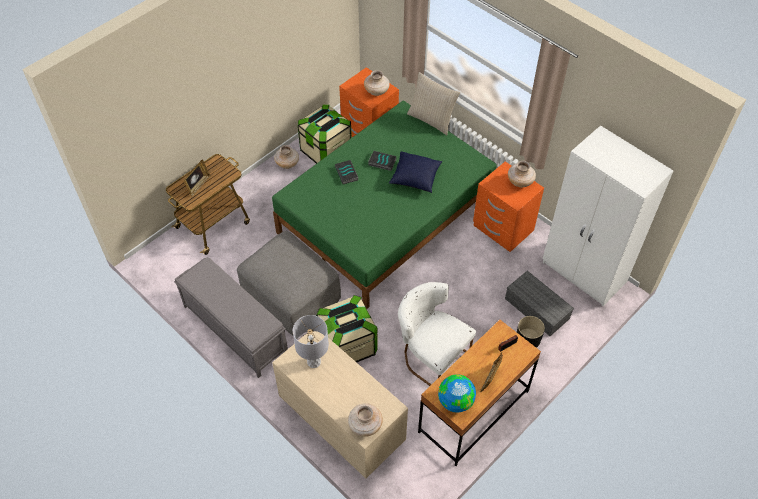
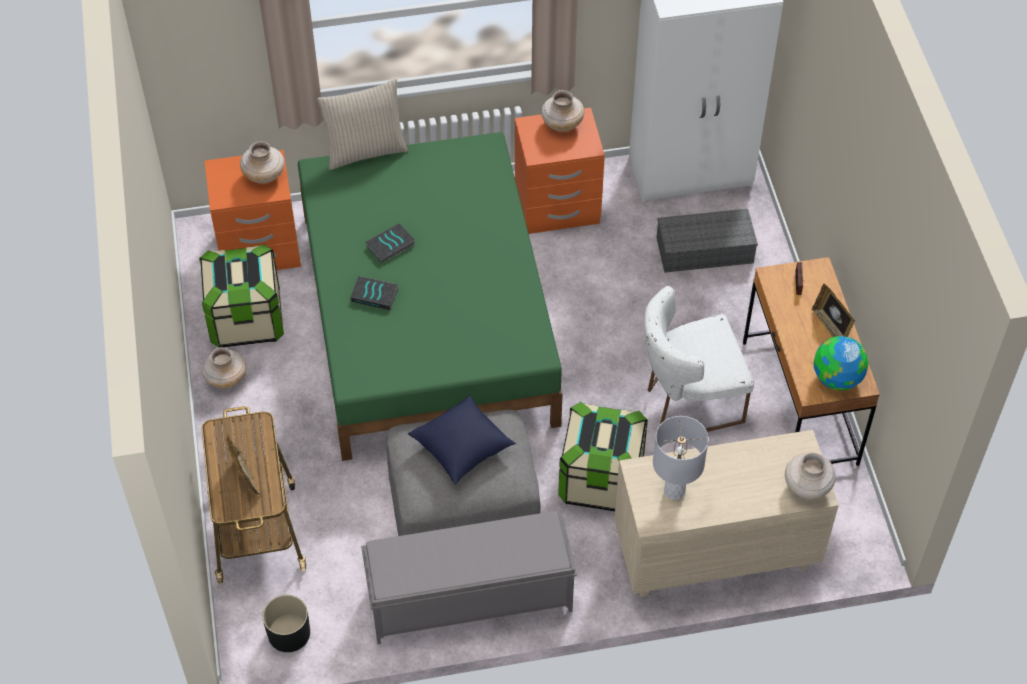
camera: 55 degrees left, 0 degrees up
blue pillow [389,151,442,193] -> blue pillow moved to [408,395,516,484]
black planter [517,316,545,348] -> black planter moved to [263,595,310,652]

